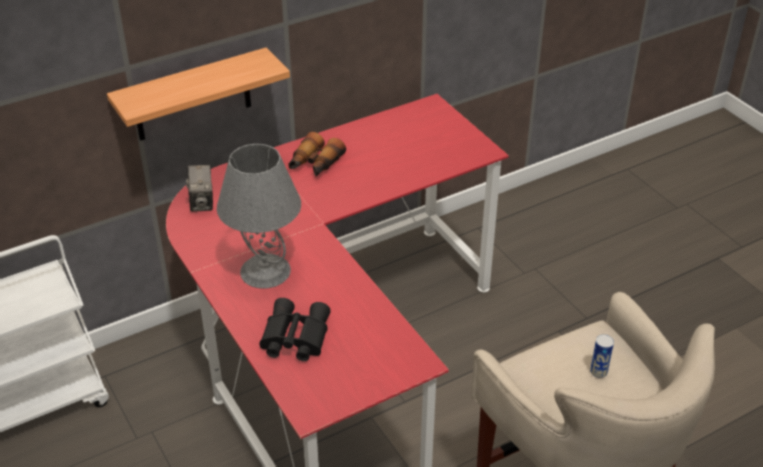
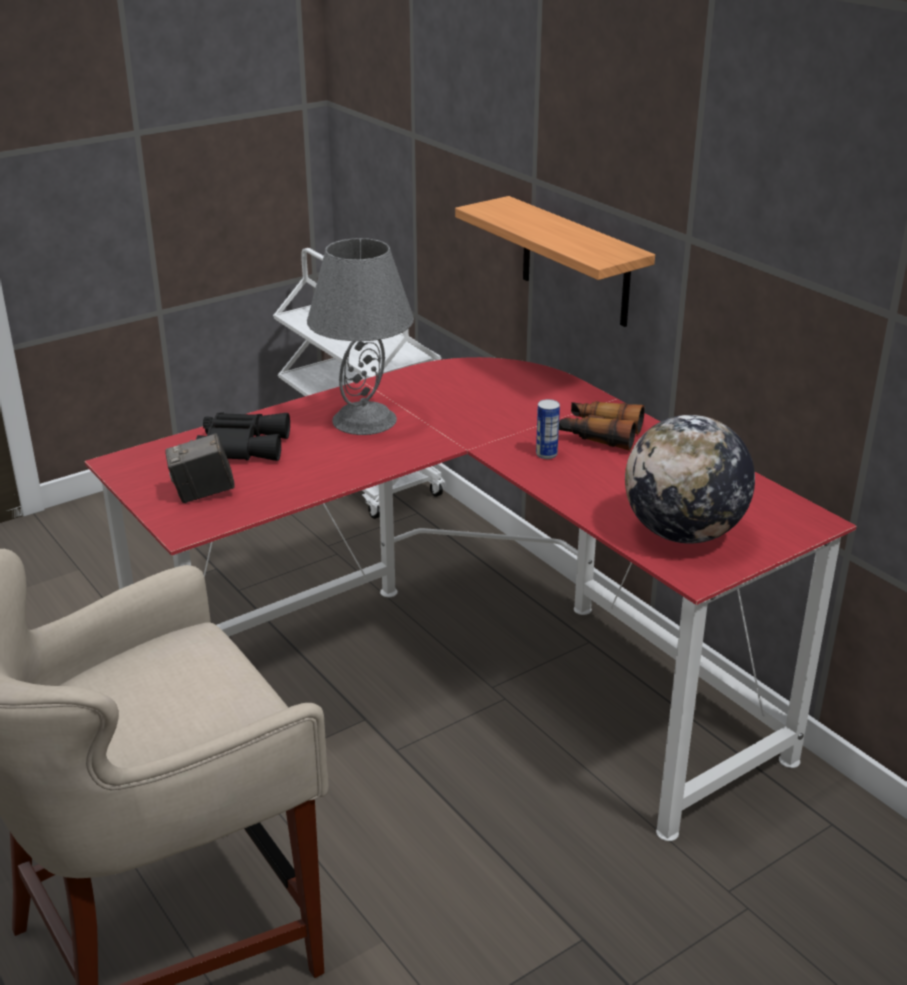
camera: 85 degrees right, 10 degrees down
camera [186,165,213,212] -> camera moved to [166,433,234,503]
can [590,334,614,378] -> can moved to [536,399,560,459]
none -> globe [625,415,755,544]

